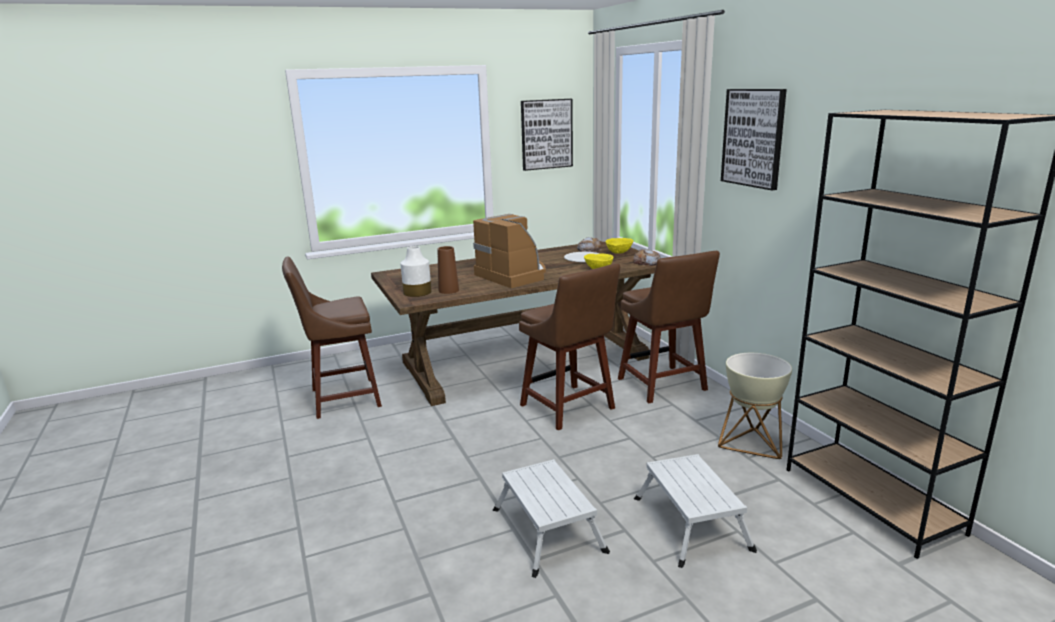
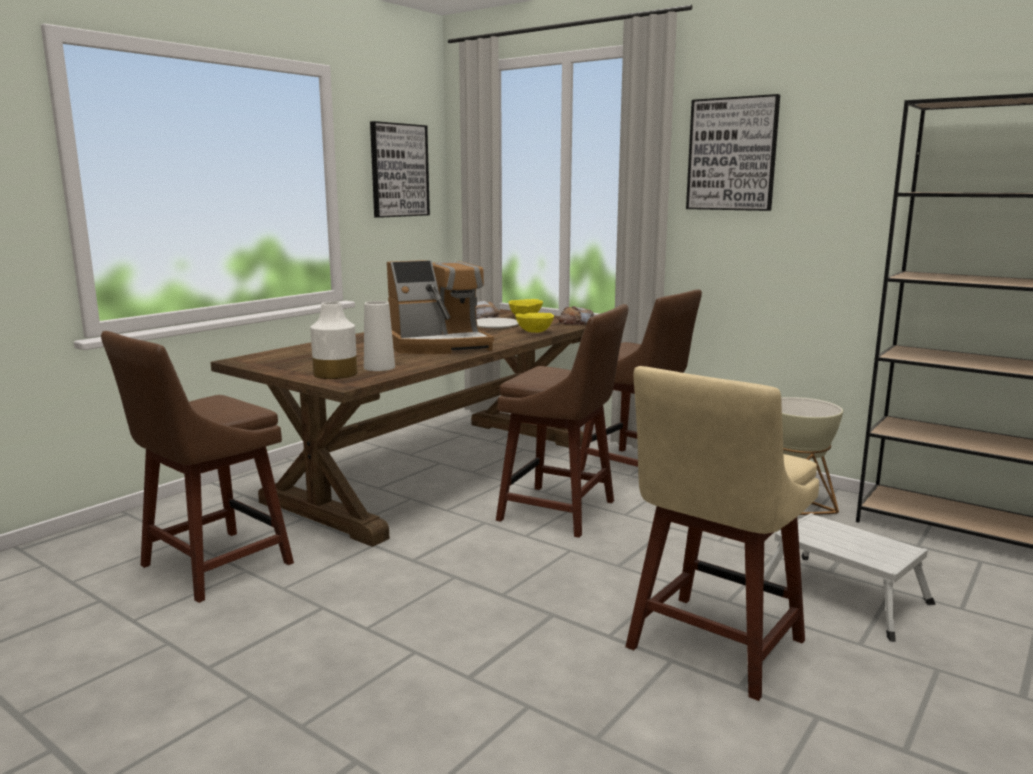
camera: 30 degrees left, 5 degrees down
brown vase [437,246,459,294] -> white vase [364,301,395,371]
coffee machine [473,214,546,288] -> coffee machine turned 135 degrees clockwise [387,260,494,354]
white step ladder [492,459,610,578] -> beige chair [625,366,819,701]

